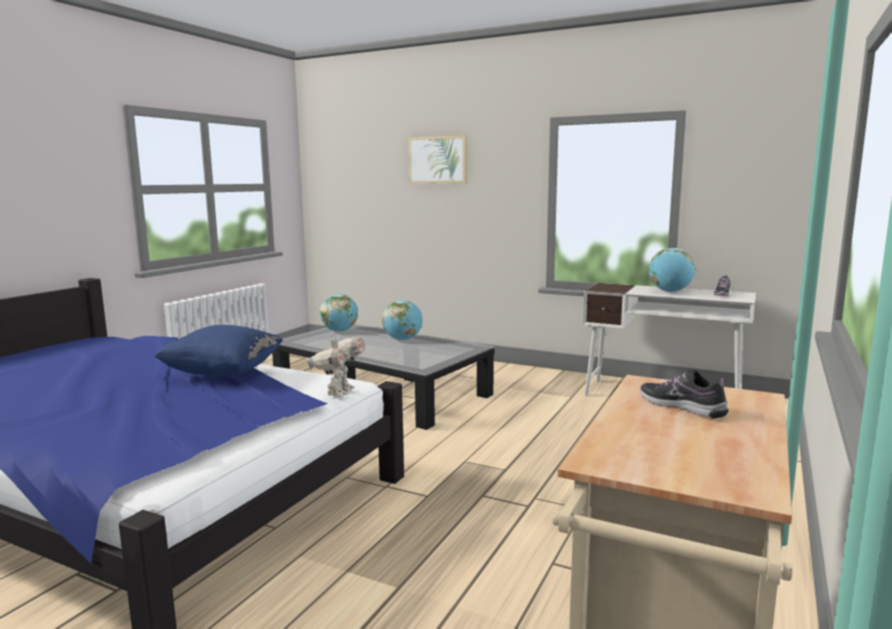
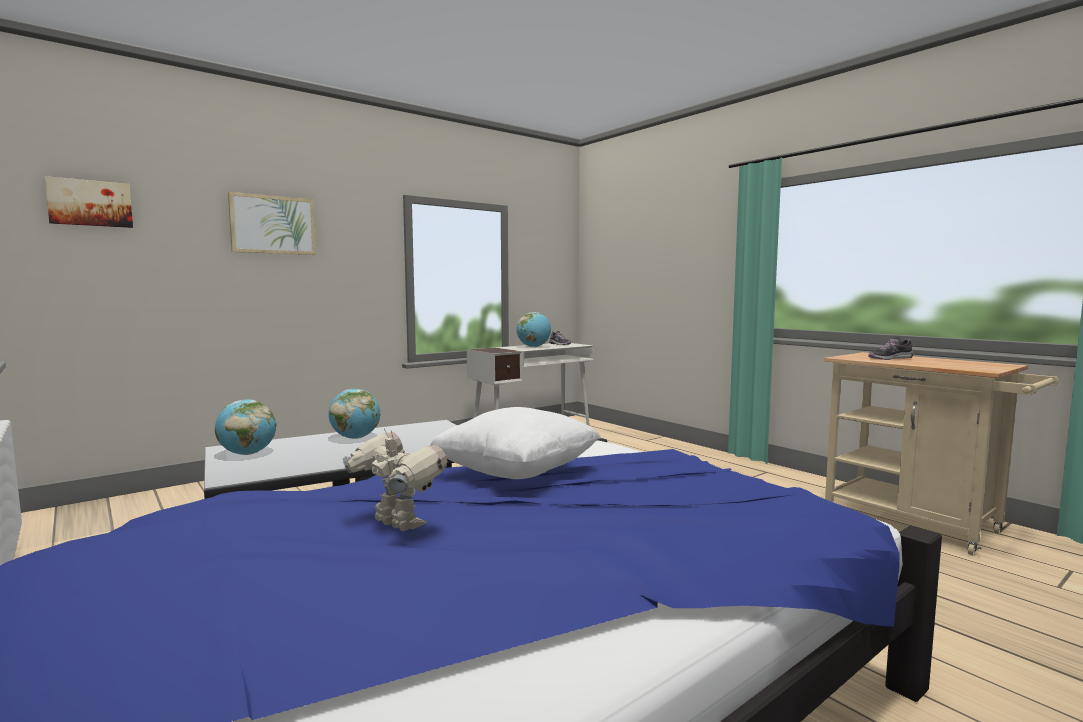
camera: 65 degrees left, 5 degrees down
blue pillow [154,325,283,376] -> white pillow [430,407,602,479]
toy robot [306,334,365,397] -> toy robot moved to [343,428,448,532]
none -> picture [45,176,133,228]

